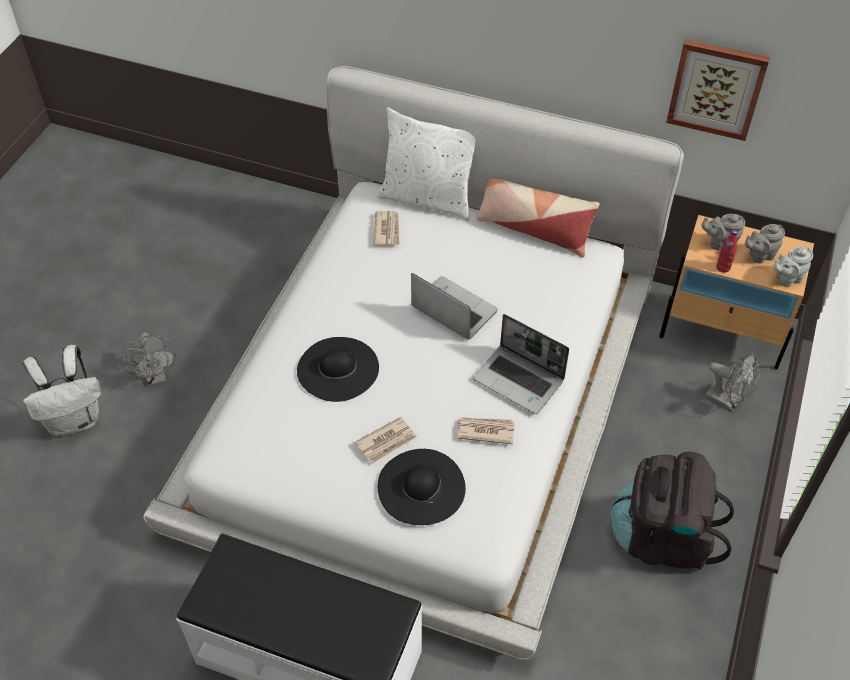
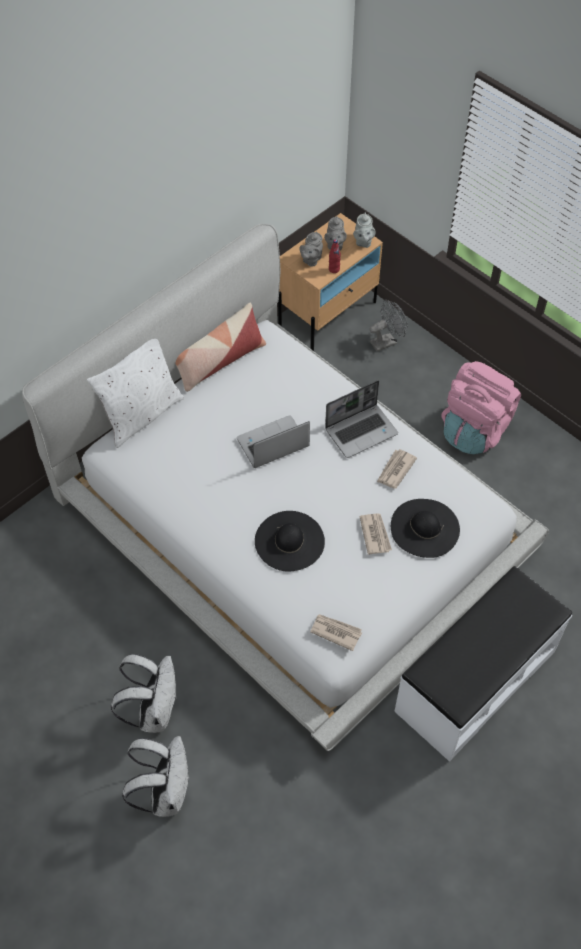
camera: 65 degrees left, 5 degrees up
grey fan [121,332,176,386] -> white backpack [111,654,177,733]
newspaper [373,211,400,247] -> newspaper moved to [310,614,362,651]
black backpack [610,451,734,570] -> pink backpack [441,361,521,455]
picture [666,39,770,141] -> none

